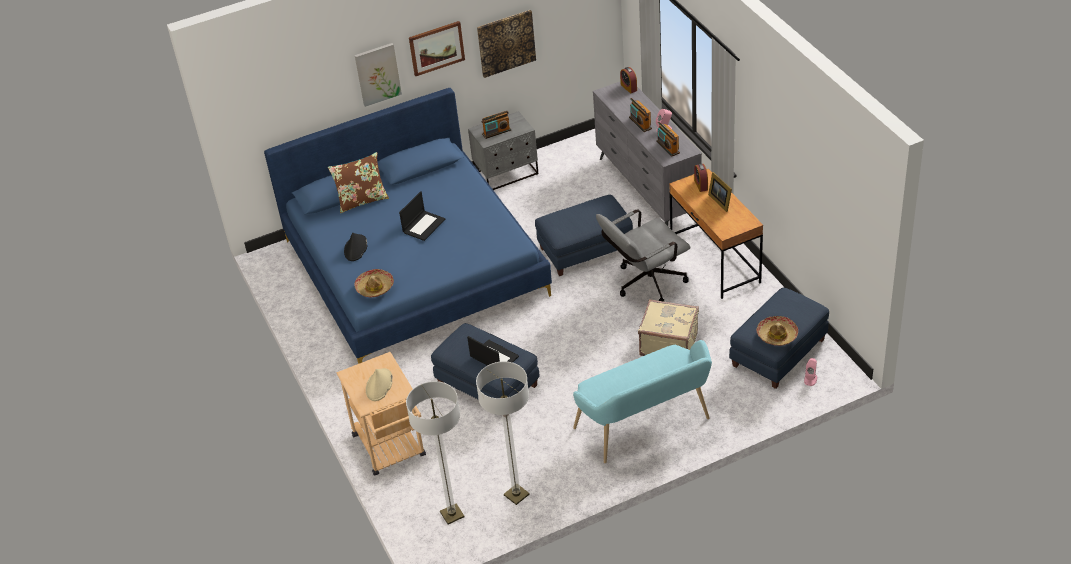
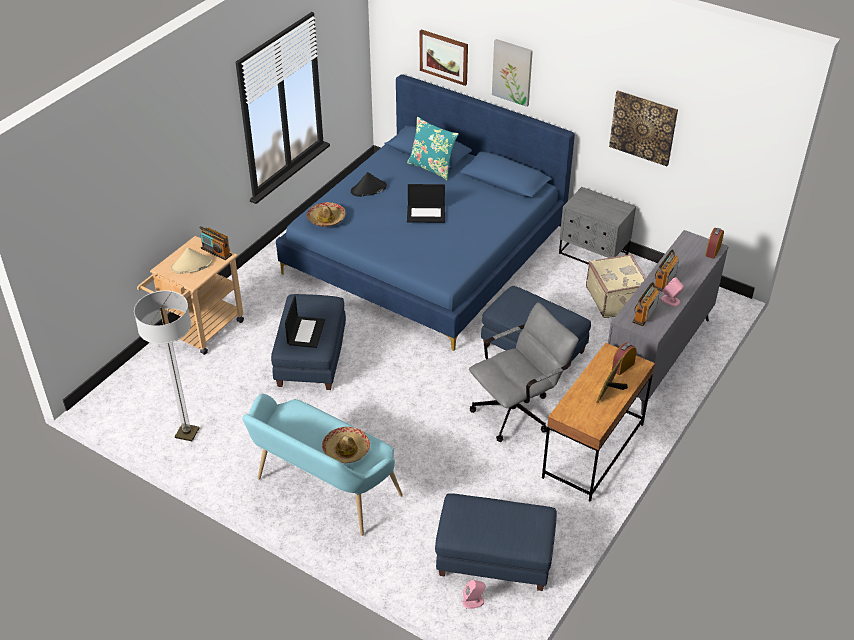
camera: 55 degrees right, 0 degrees up
brown pillow [328,152,389,213] -> turquoise pillow [407,117,459,180]
floor lamp [406,381,464,524] -> none
picture [409,21,465,76] -> picture moved to [420,29,468,86]
radio [482,111,511,139] -> radio moved to [199,226,232,260]
grey office chair [596,209,690,302] -> grey office chair turned 120 degrees clockwise [469,302,579,442]
beige suitcase [638,299,699,356] -> beige suitcase moved to [586,254,646,318]
hat [757,316,798,346] -> hat moved to [322,427,370,463]

